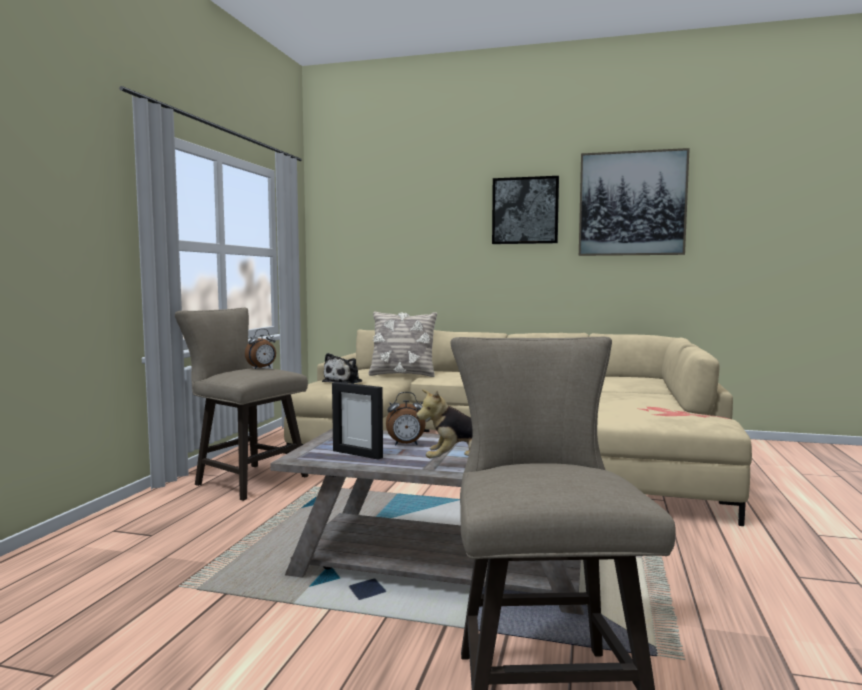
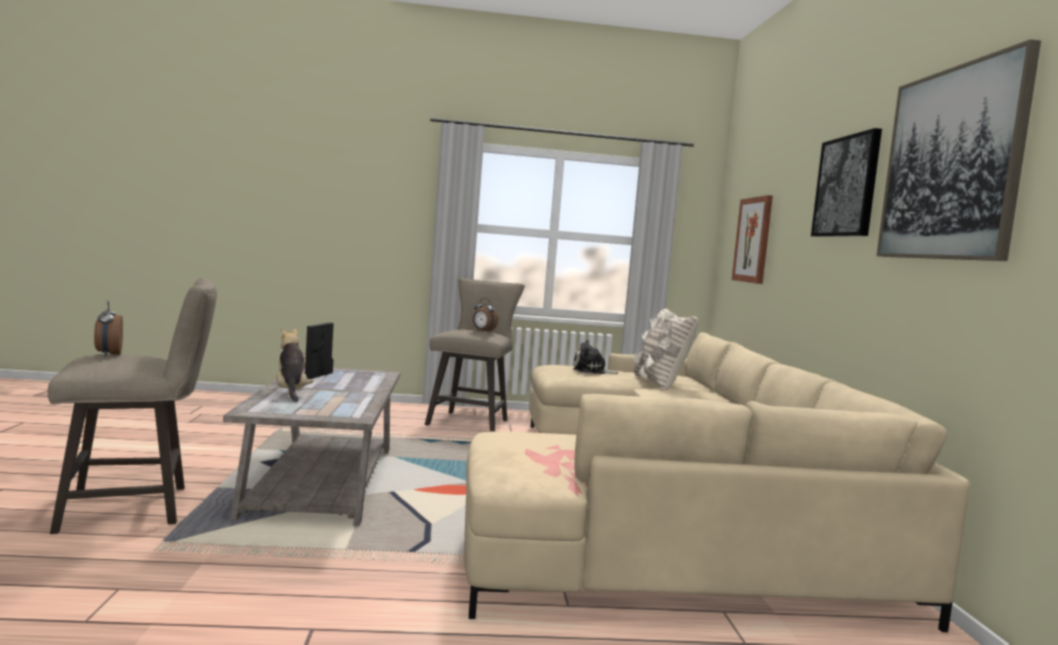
camera: 70 degrees right, 0 degrees up
alarm clock [386,392,426,445] -> alarm clock moved to [94,301,123,357]
none -> picture [732,195,773,284]

